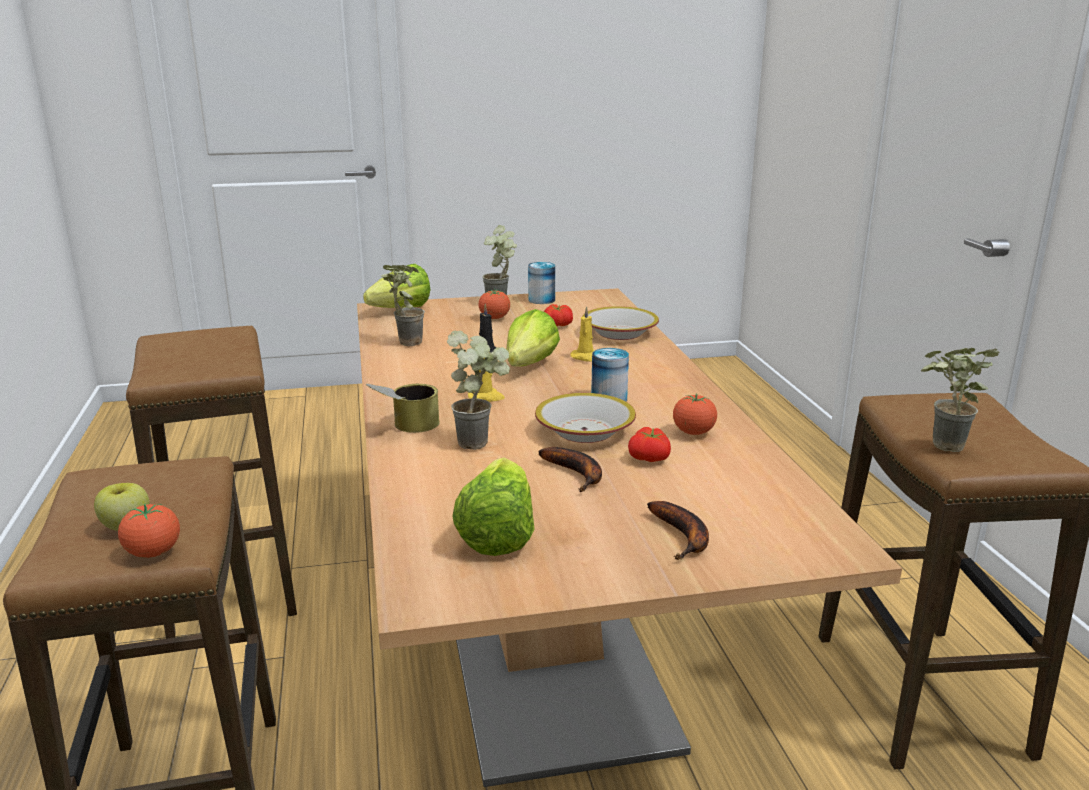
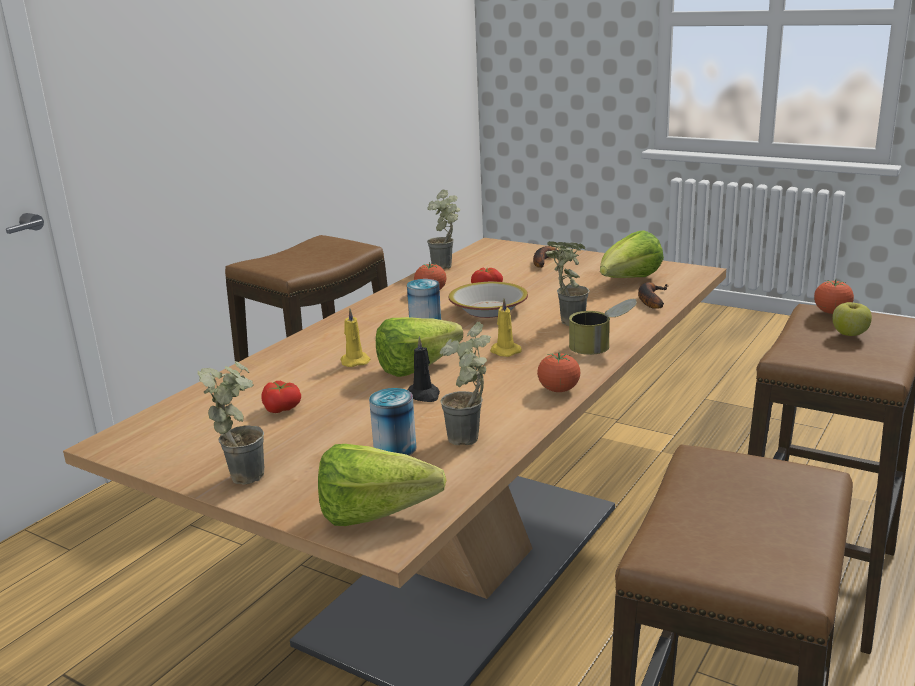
camera: 135 degrees left, 0 degrees up
tomato [479,289,510,319] -> tomato moved to [537,352,580,392]
can [528,262,555,304] -> can moved to [369,388,416,455]
banana [538,447,602,492] -> banana moved to [638,282,668,309]
bowl [582,306,659,340] -> none
potted plant [921,348,1000,452] -> potted plant moved to [427,190,460,269]

